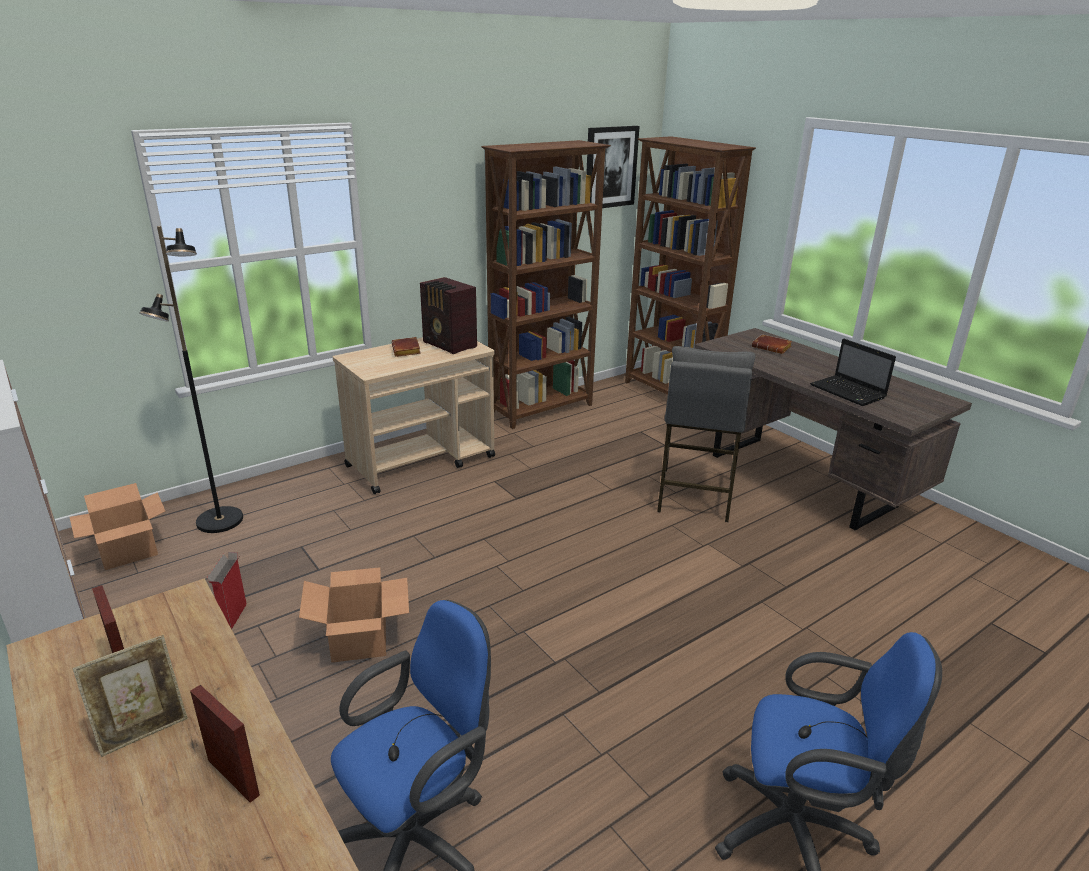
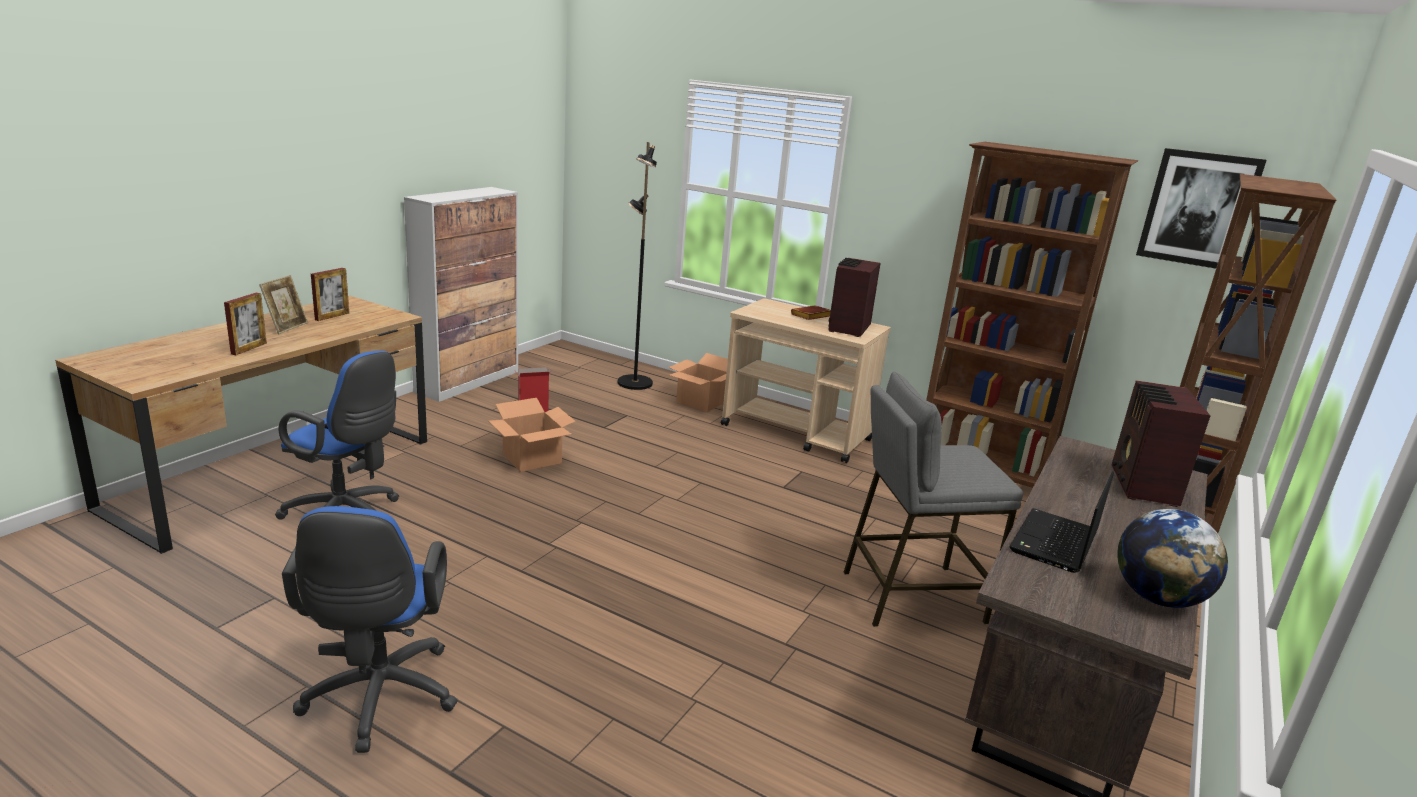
camera: 65 degrees right, 5 degrees down
cardboard box [70,483,165,570] -> cardboard box moved to [669,353,728,412]
picture frame [72,635,188,757] -> picture frame turned 105 degrees counterclockwise [259,275,308,334]
brown book [752,334,792,354] -> radio [1112,380,1211,507]
none -> globe [1117,509,1228,608]

